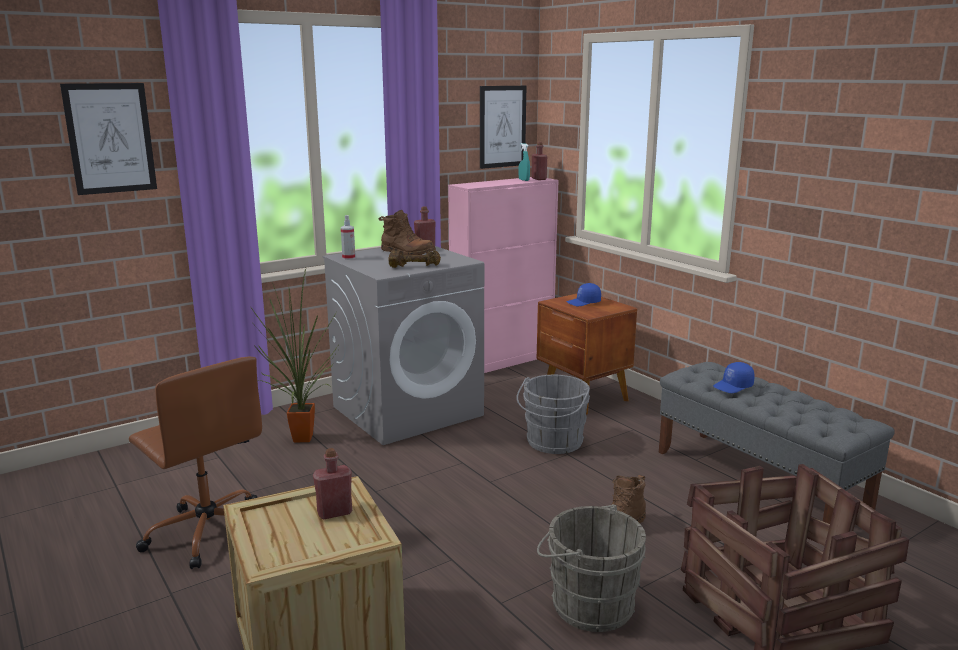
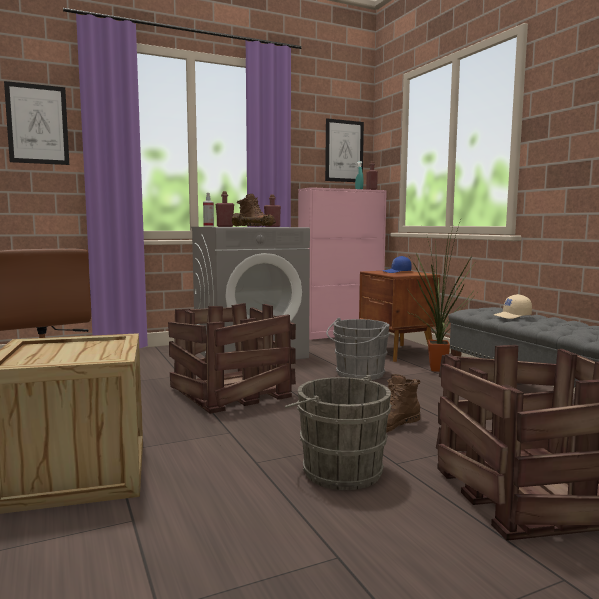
camera: 10 degrees right, 10 degrees down
potted plant [251,268,338,442] -> potted plant moved to [408,220,477,372]
red bottle [313,448,352,519] -> red bottle moved to [216,191,234,227]
blue cap [713,362,755,393] -> beige cap [494,294,532,319]
none -> crate [168,303,296,414]

